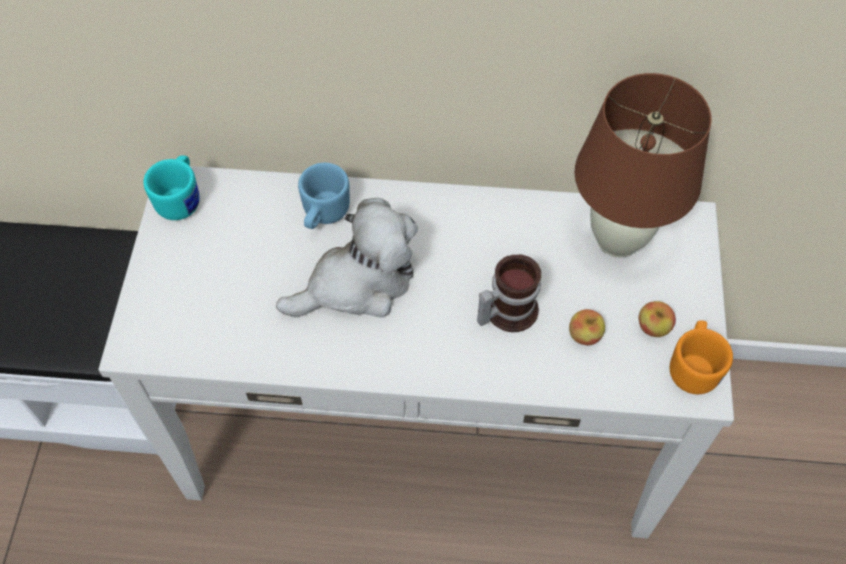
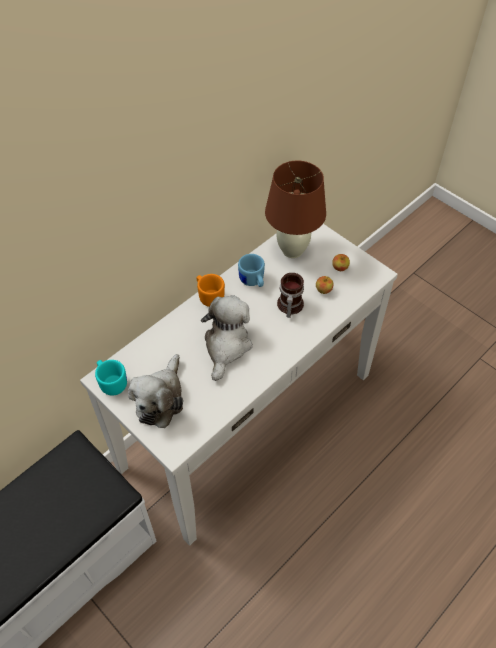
camera: 50 degrees left, 5 degrees down
blue mug [298,163,350,229] -> blue mug moved to [238,254,265,287]
orange mug [670,321,733,394] -> orange mug moved to [196,274,225,307]
none -> plush toy [128,354,183,428]

